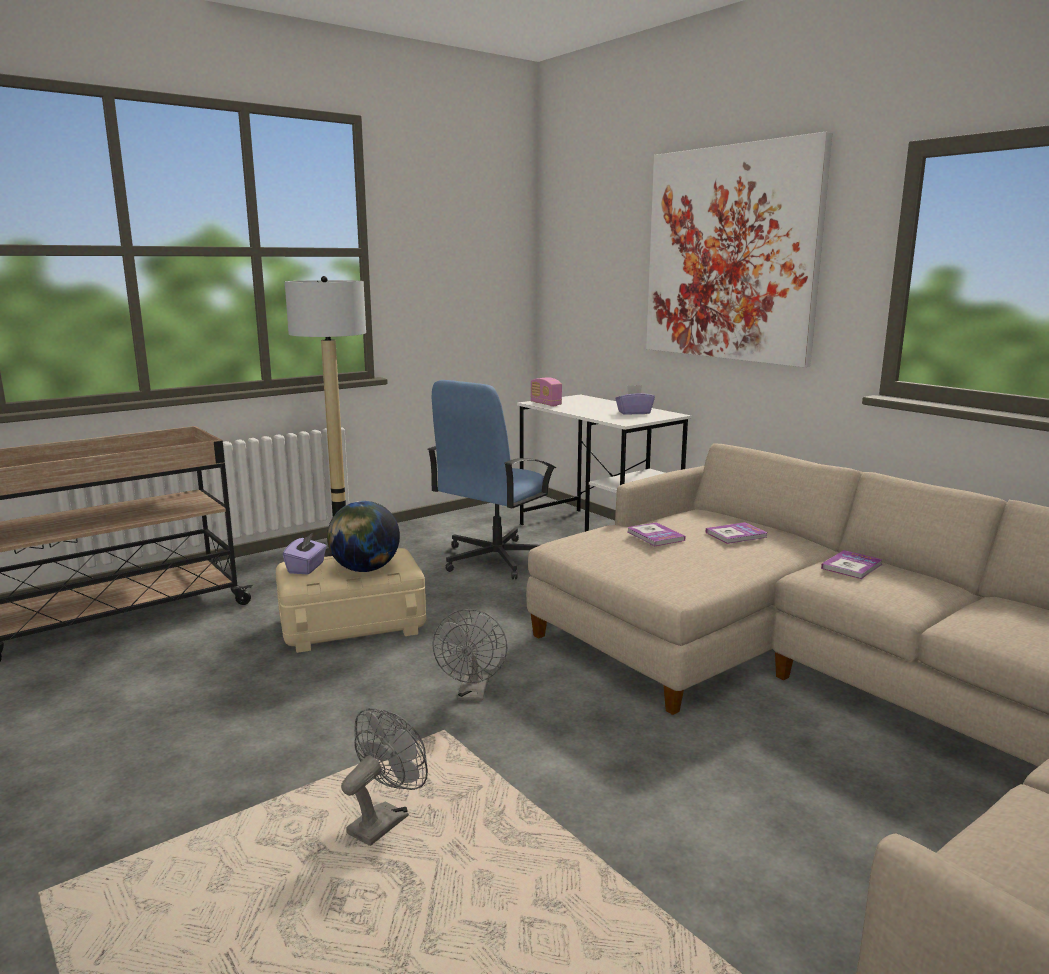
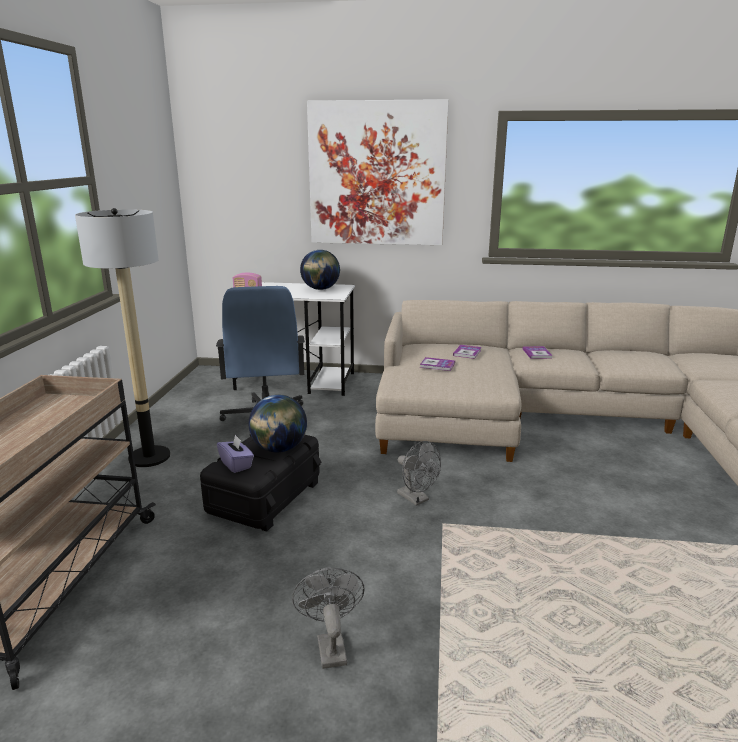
camera: 45 degrees left, 5 degrees up
beige storage box [276,548,426,653] -> black storage box [200,435,321,532]
grey fan [341,708,428,846] -> grey fan moved to [292,567,365,669]
purple tissue box [615,385,655,415] -> globe [300,250,340,290]

